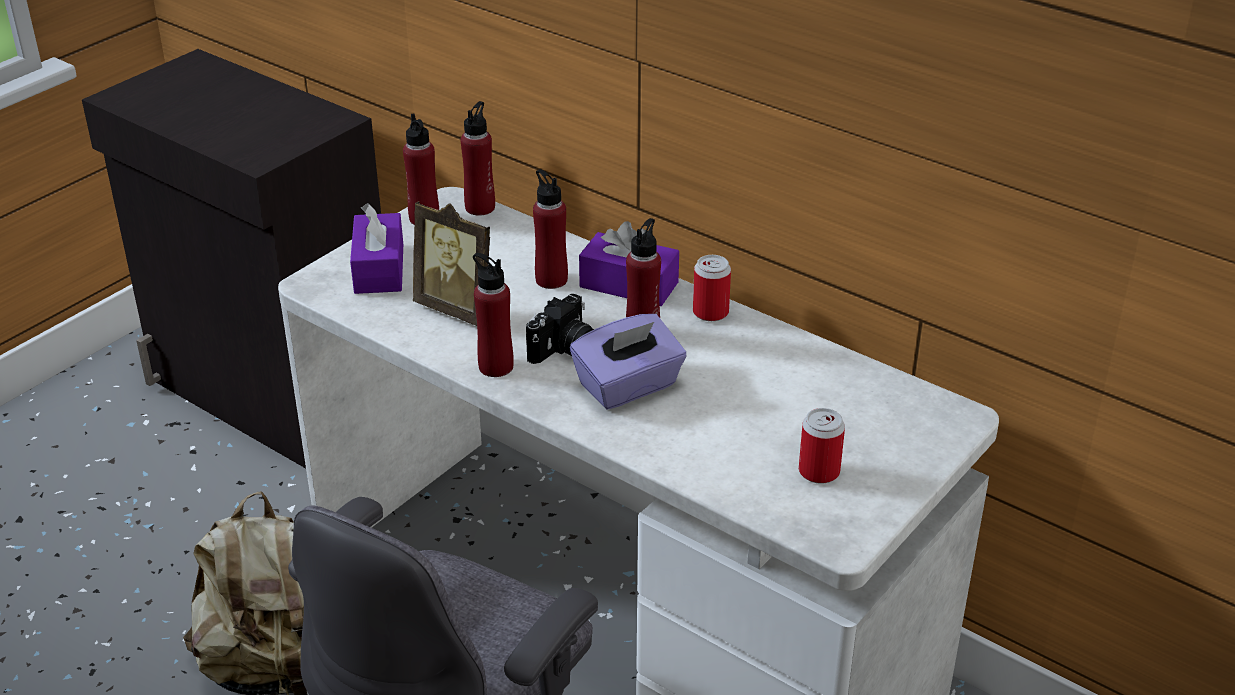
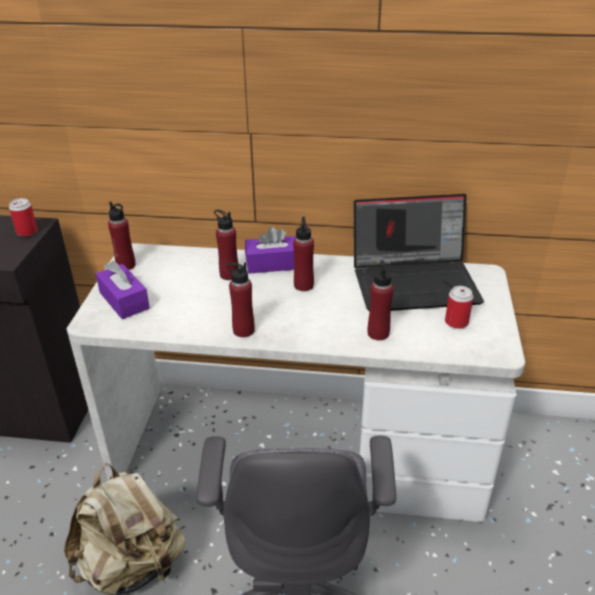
camera: 30 degrees left, 0 degrees up
picture frame [413,201,490,326] -> none
red bottle [461,101,495,216] -> red bottle moved to [368,260,394,340]
camera [526,294,594,364] -> none
purple tissue box [570,314,687,409] -> none
can [693,255,731,321] -> can moved to [9,198,38,237]
none -> laptop [354,194,484,312]

